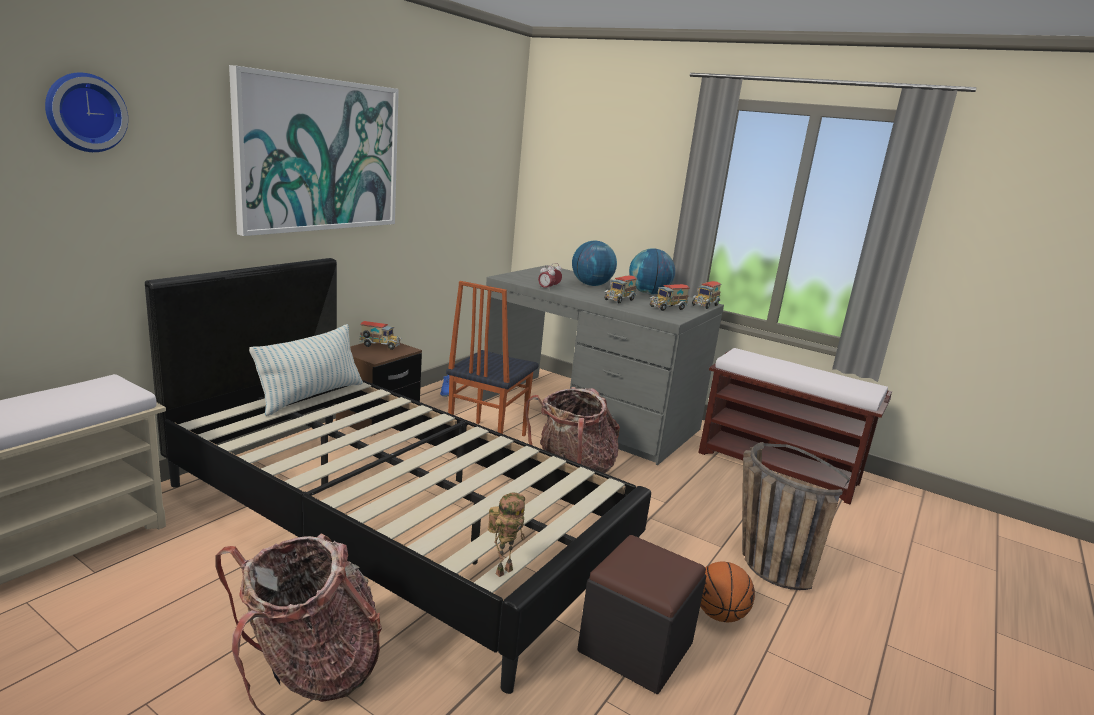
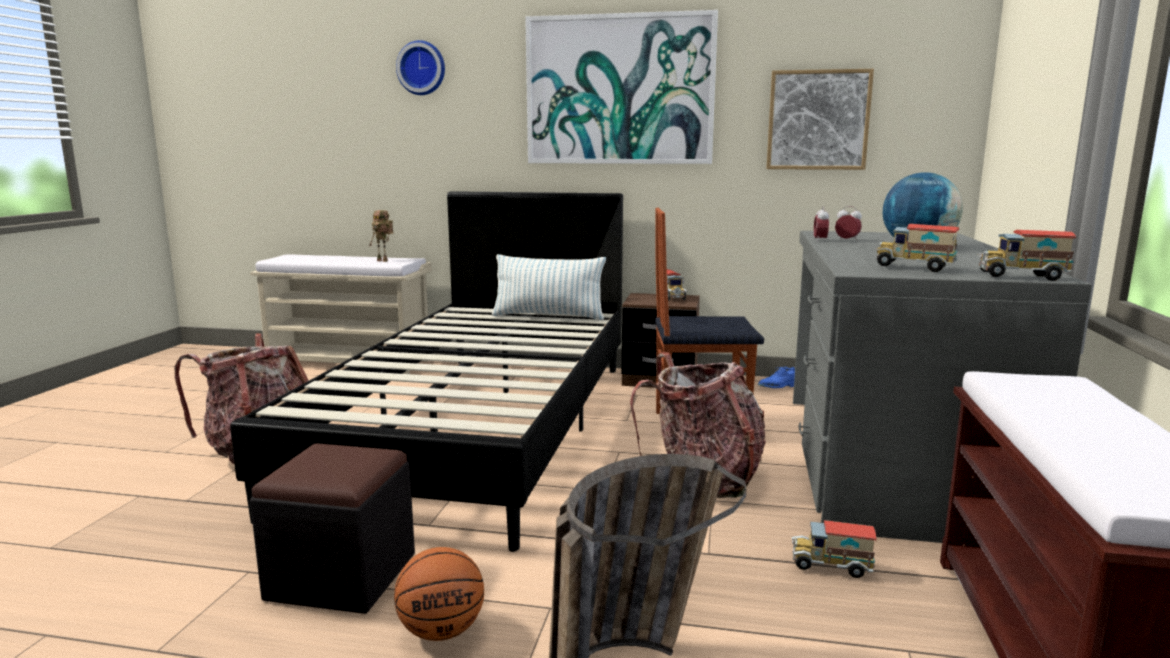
camera: 70 degrees right, 5 degrees down
toy robot [488,493,525,577] -> toy robot moved to [370,210,393,262]
toy truck [605,275,637,304] -> toy truck moved to [792,520,876,578]
globe [629,248,675,295] -> none
none -> picture [766,69,874,170]

